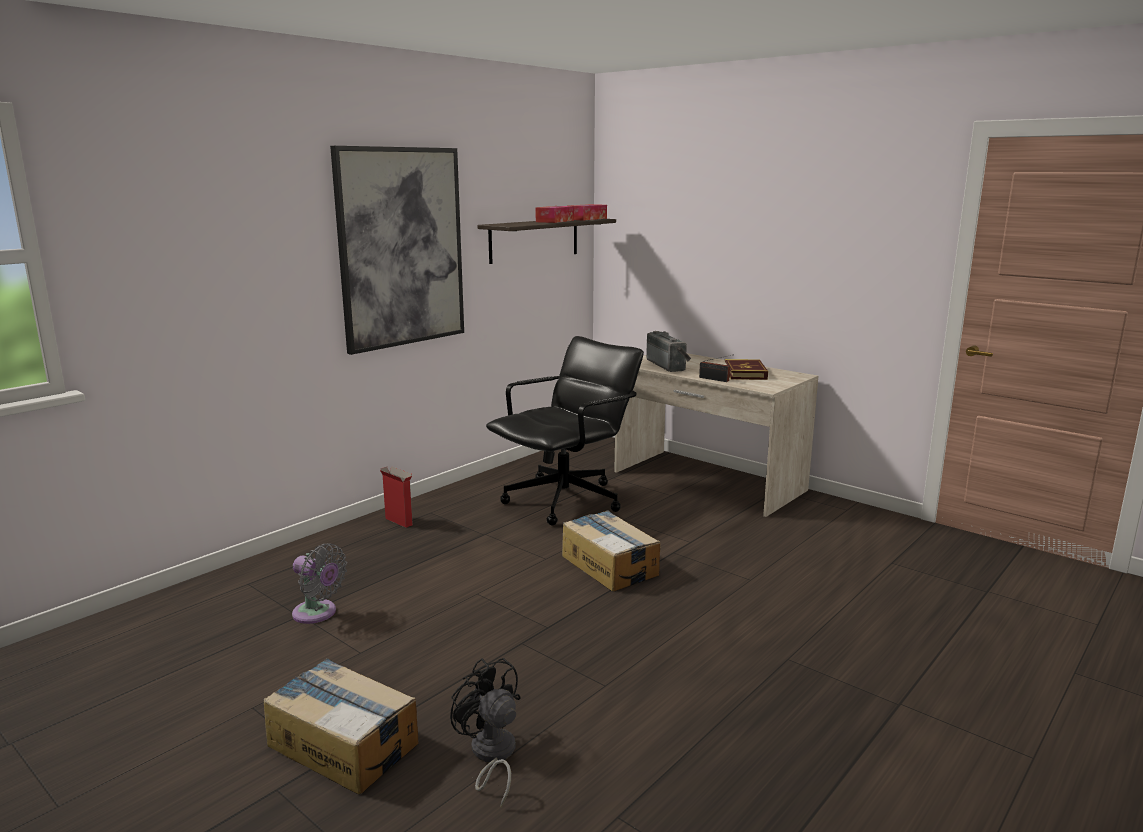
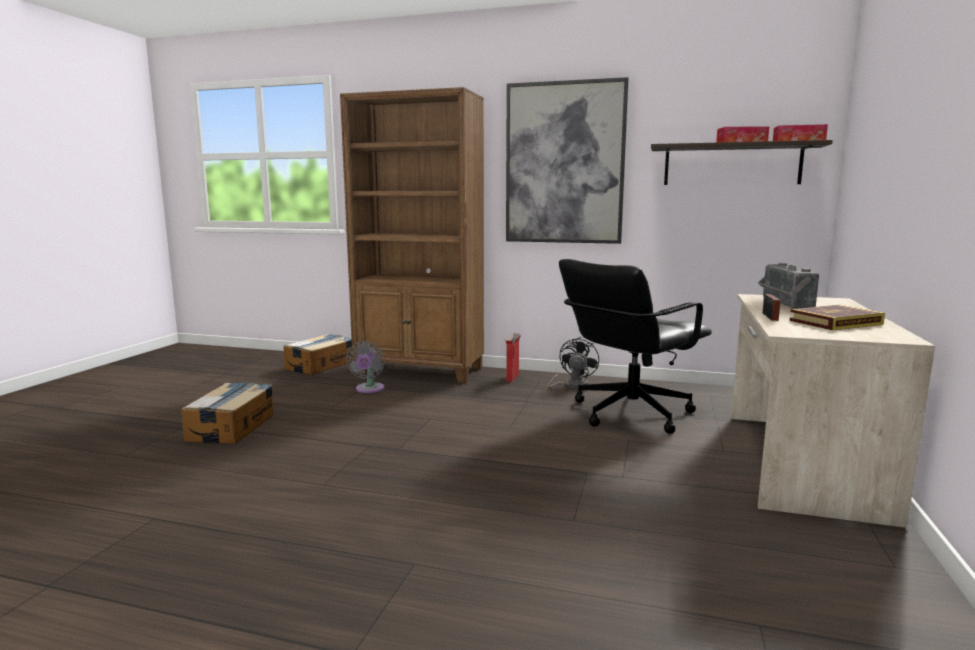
camera: 65 degrees right, 5 degrees down
black fan [450,658,521,808] -> black fan moved to [546,337,599,391]
black office chair [486,336,644,526] -> black office chair turned 120 degrees clockwise [559,259,712,434]
cardboard box [562,511,660,592] -> cardboard box moved to [284,334,353,375]
radio [646,331,691,372] -> radio turned 135 degrees clockwise [758,263,819,309]
none -> brown bookcase [340,87,484,383]

